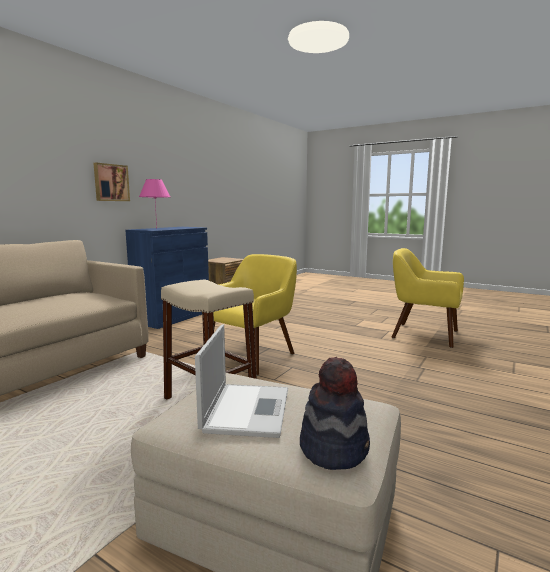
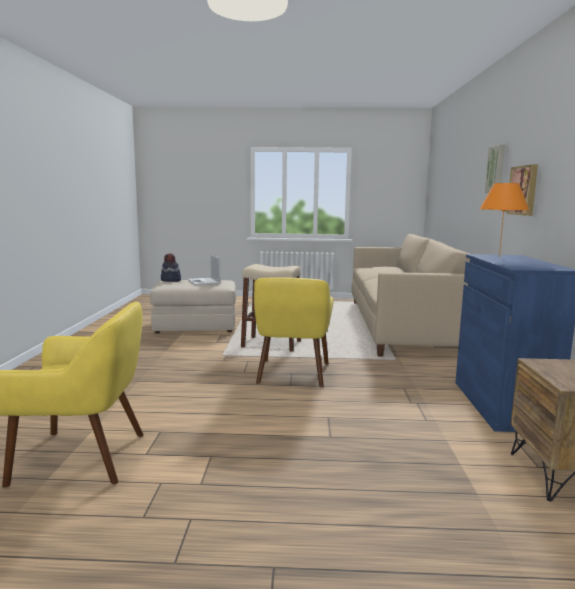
camera: 150 degrees right, 0 degrees up
pink table lamp [139,179,170,227] -> orange table lamp [480,183,529,258]
none -> picture [485,145,505,193]

